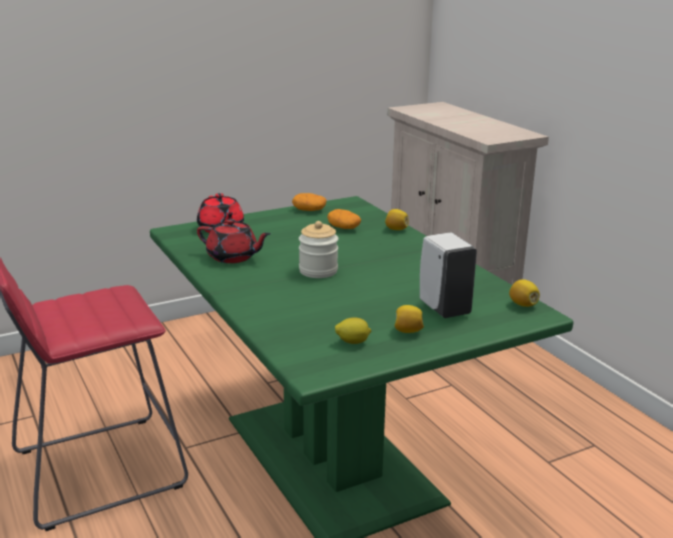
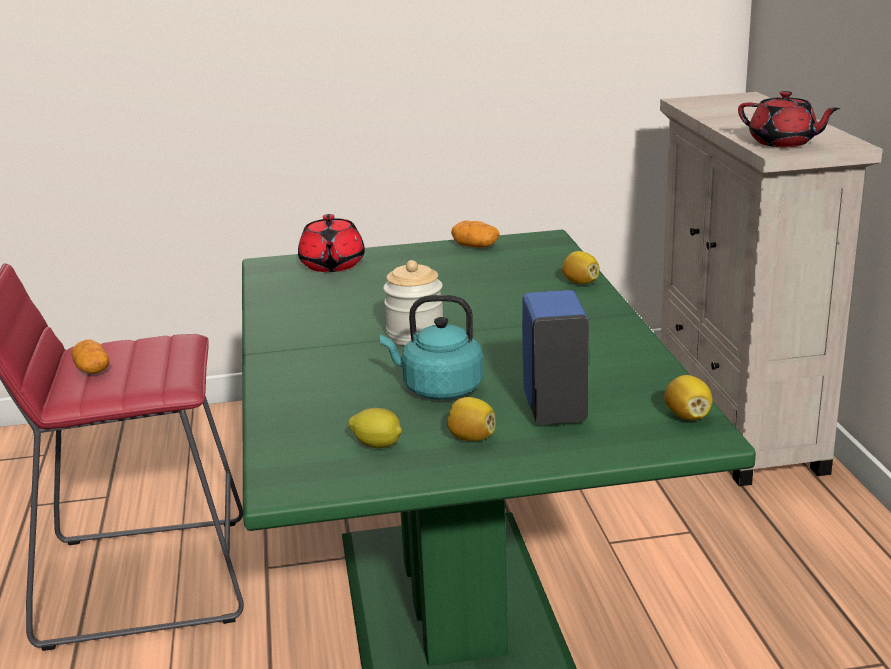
camera: 20 degrees right, 0 degrees up
red teapot [197,219,271,263] -> red teapot moved to [738,91,841,147]
potato [327,209,361,229] -> potato moved to [72,339,109,373]
white soap dispenser [420,233,477,318] -> blue soap dispenser [522,290,589,424]
none -> turquoise kettle [380,295,484,400]

